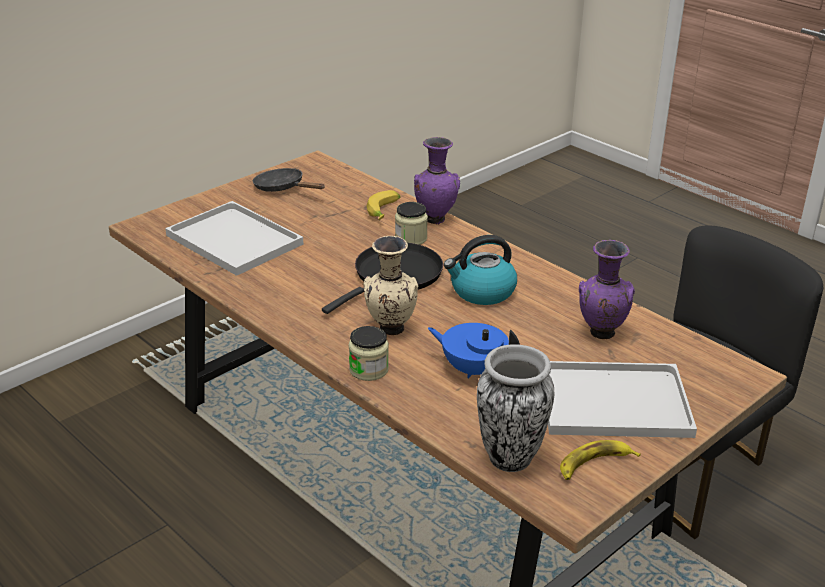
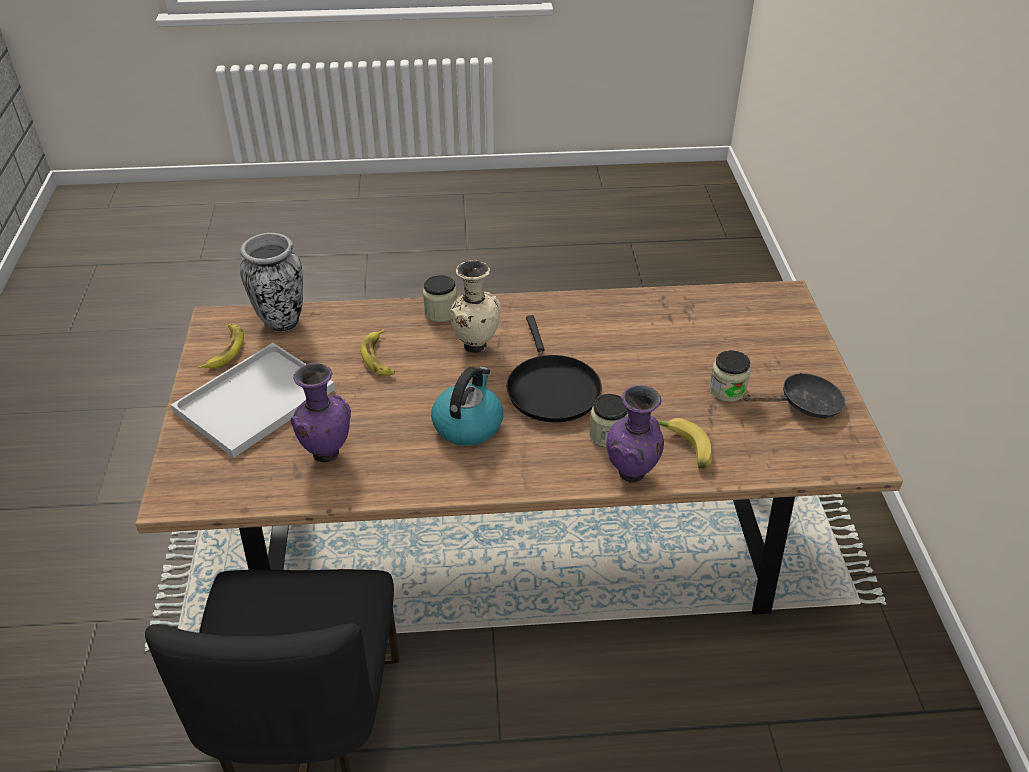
camera: 130 degrees right, 10 degrees up
white tray [165,201,304,276] -> none
blue teapot [428,323,520,378] -> banana [360,329,395,376]
none -> jar [709,350,751,402]

